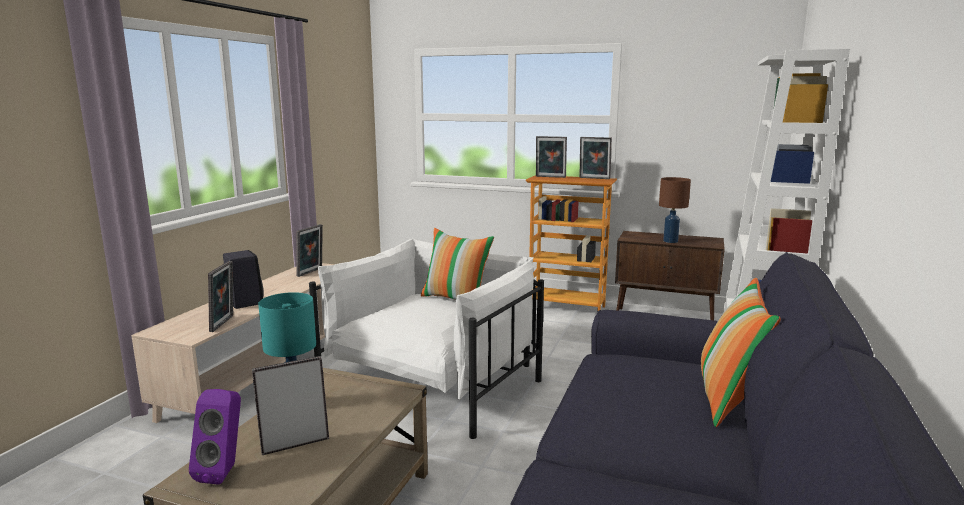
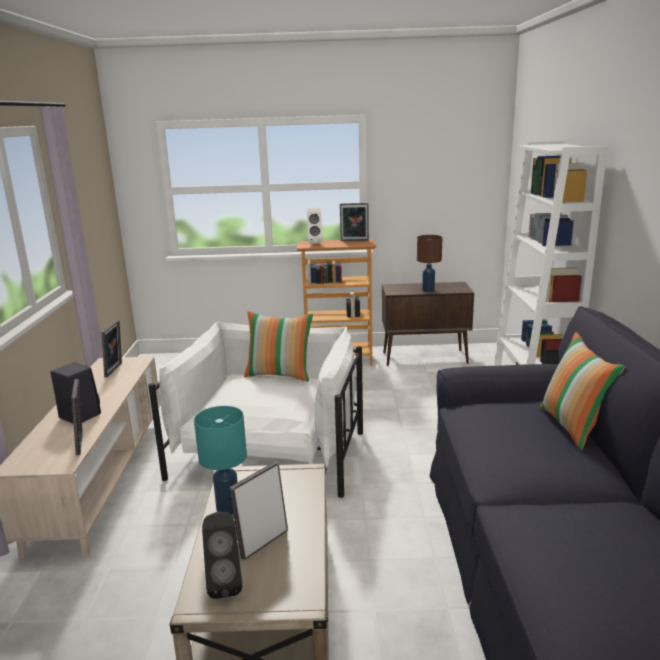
camera: 20 degrees left, 5 degrees up
purple speaker [189,389,241,485] -> black speaker [202,511,242,599]
picture frame [536,136,567,178] -> white speaker [307,207,323,244]

